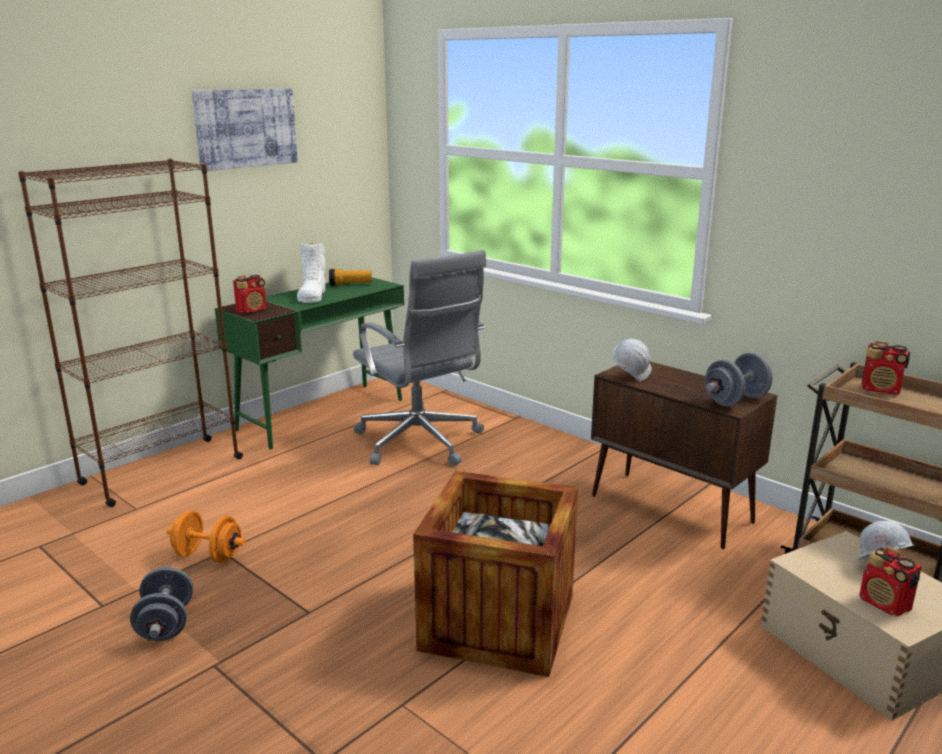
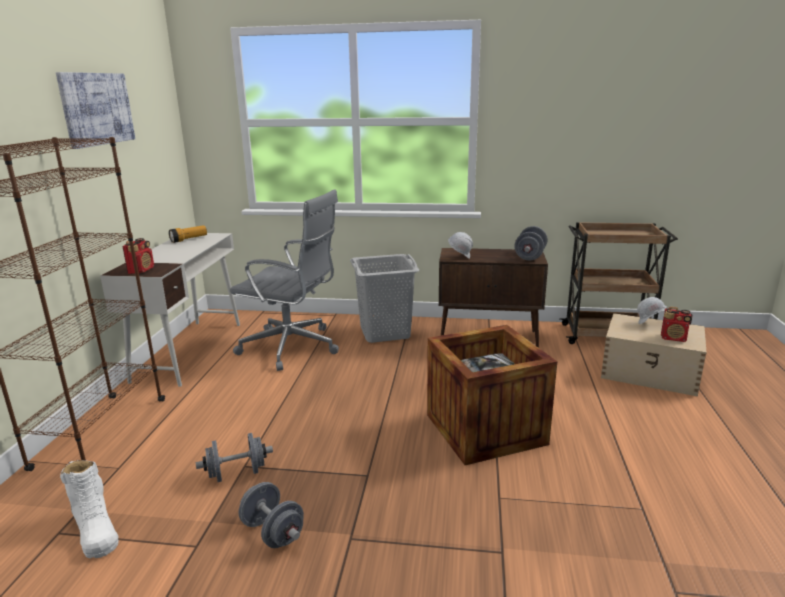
camera: 35 degrees left, 0 degrees up
orange dumbbell [167,511,246,563] -> grey dumbbell [196,433,273,482]
green desk [215,277,404,449] -> white desk [100,233,240,387]
white boot [297,243,326,303] -> white boot moved to [60,460,119,558]
radio [862,340,910,395] -> none
none -> grey laundry basket [350,254,419,343]

